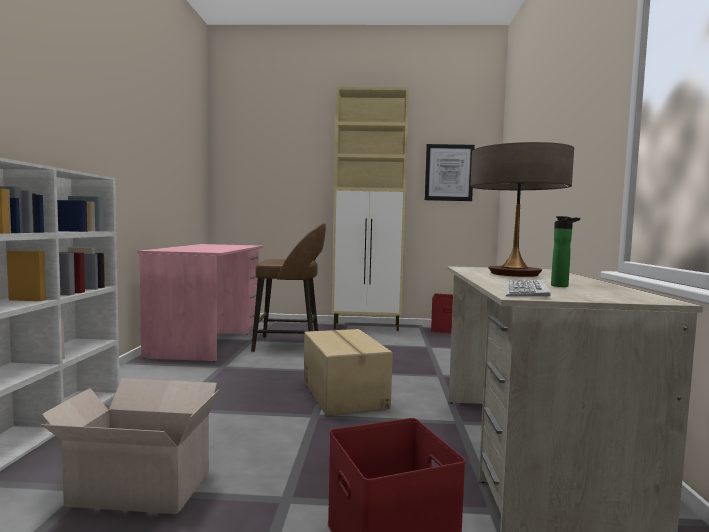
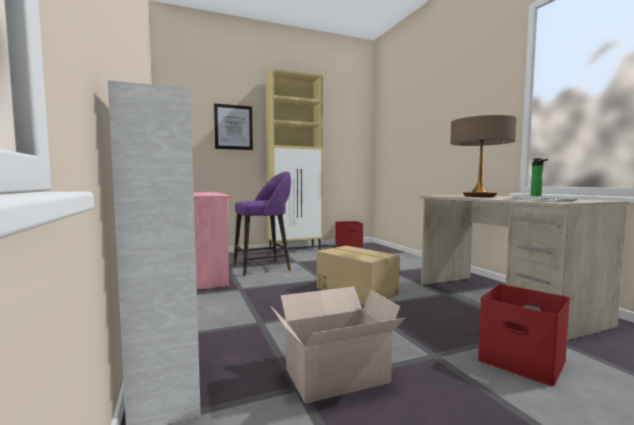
camera: 25 degrees left, 0 degrees up
brown stool [251,223,326,352] -> purple stool [233,172,291,276]
picture [425,144,475,201] -> picture moved to [214,103,253,150]

